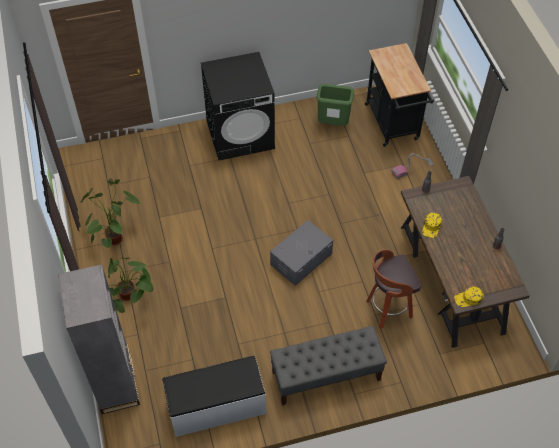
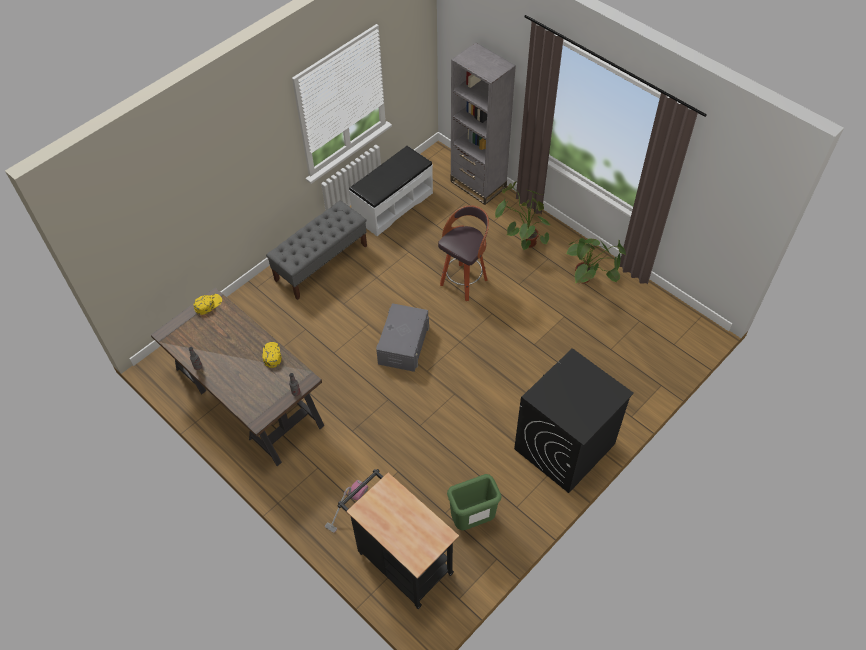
camera: 150 degrees right, 0 degrees up
stool [366,250,421,329] -> stool moved to [438,205,489,301]

